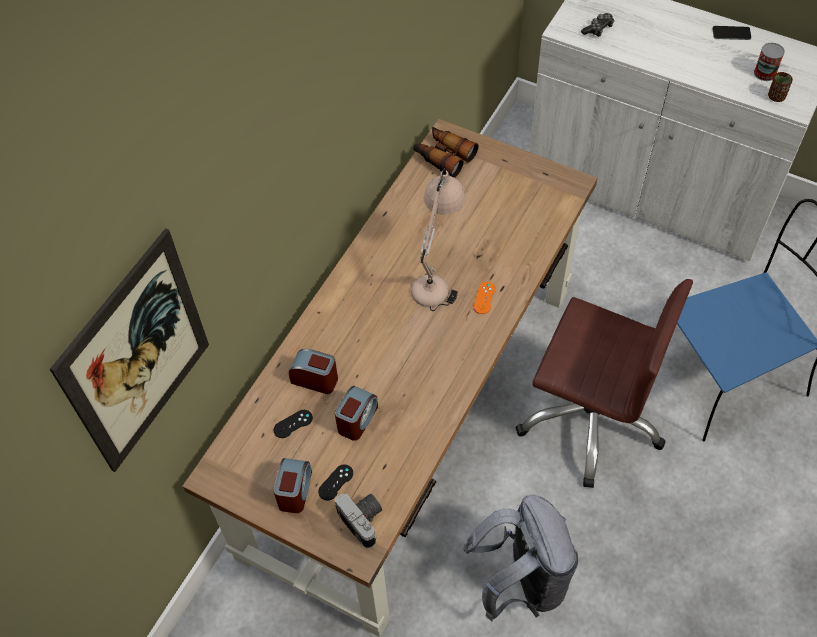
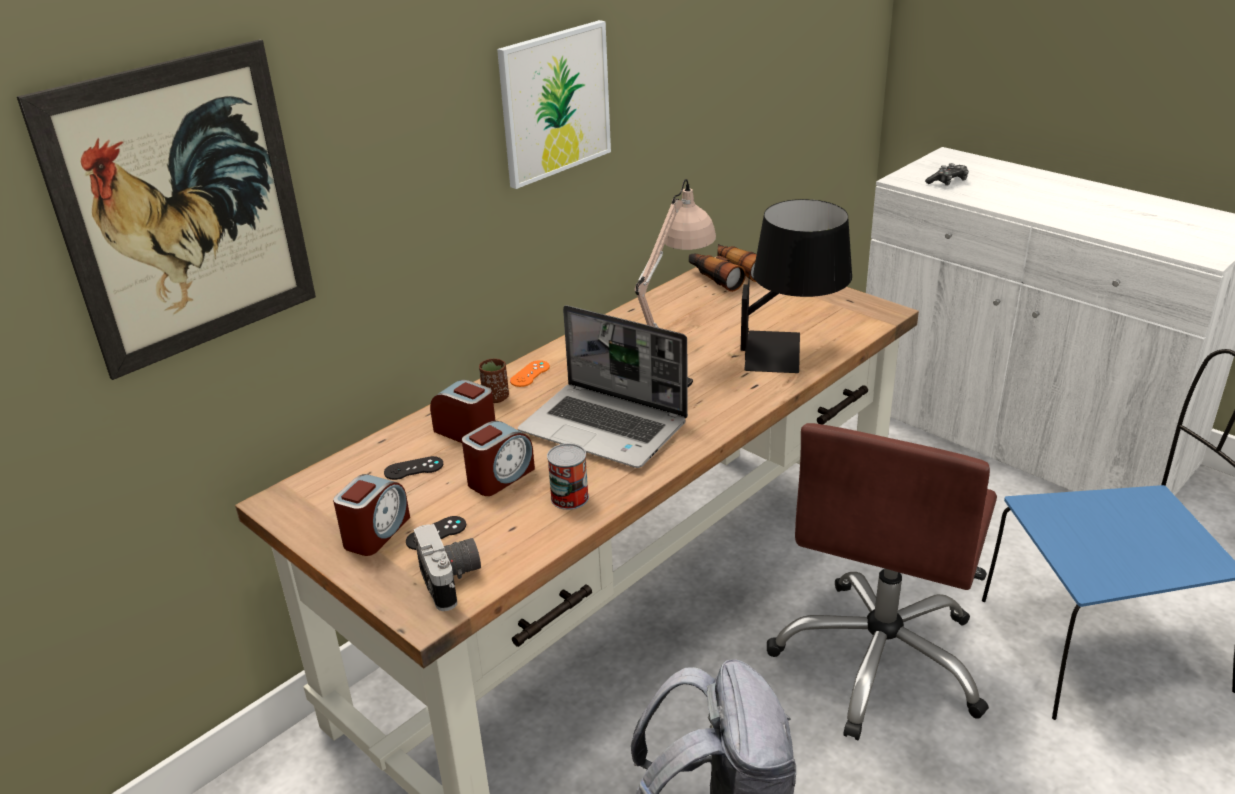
camera: 15 degrees right, 25 degrees down
orange game controller [474,282,496,314] -> orange game controller moved to [510,360,550,387]
brown office chair [515,279,693,488] -> brown office chair turned 75 degrees clockwise [767,423,997,740]
phone [712,26,751,40] -> none
can [754,43,785,81] -> can moved to [547,443,589,510]
brown cup [768,72,793,102] -> brown cup moved to [479,359,509,403]
none -> picture [497,20,611,189]
none -> laptop [518,305,688,468]
none -> black table lamp [740,199,852,373]

